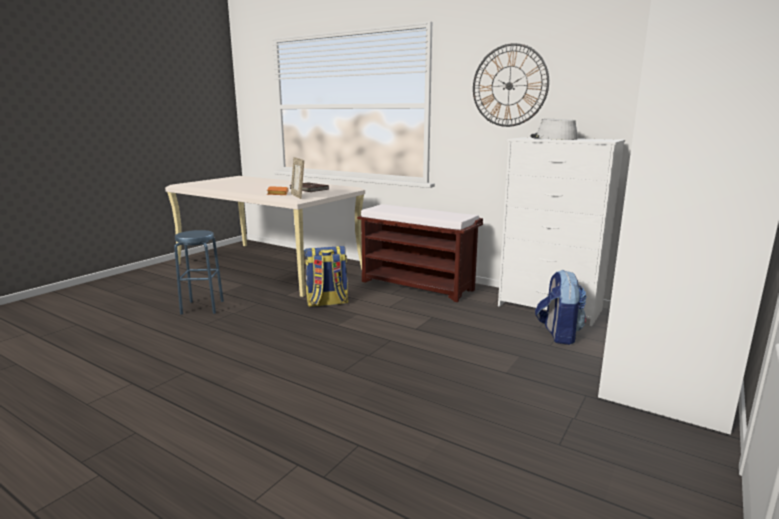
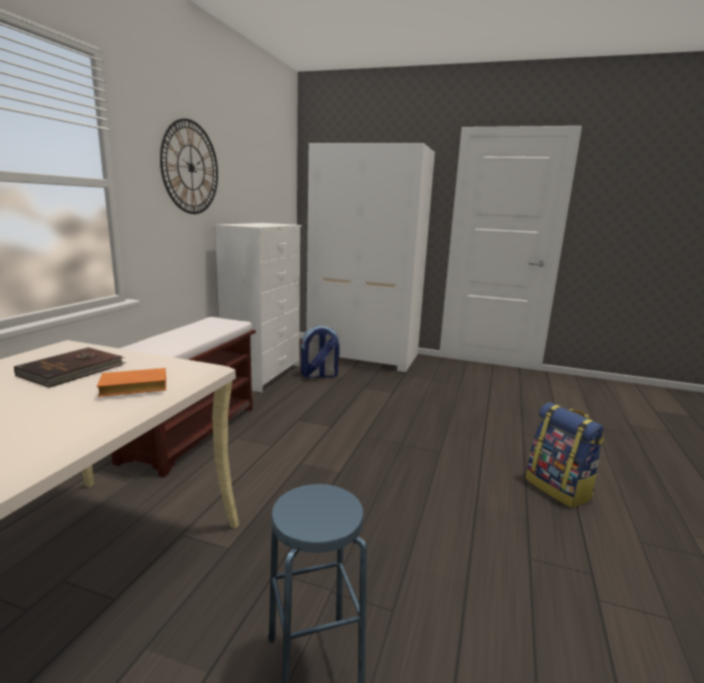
camera: 105 degrees left, 0 degrees up
picture frame [291,157,304,199] -> none
backpack [304,246,349,307] -> backpack moved to [526,402,604,508]
grey hat [530,119,578,140] -> none

